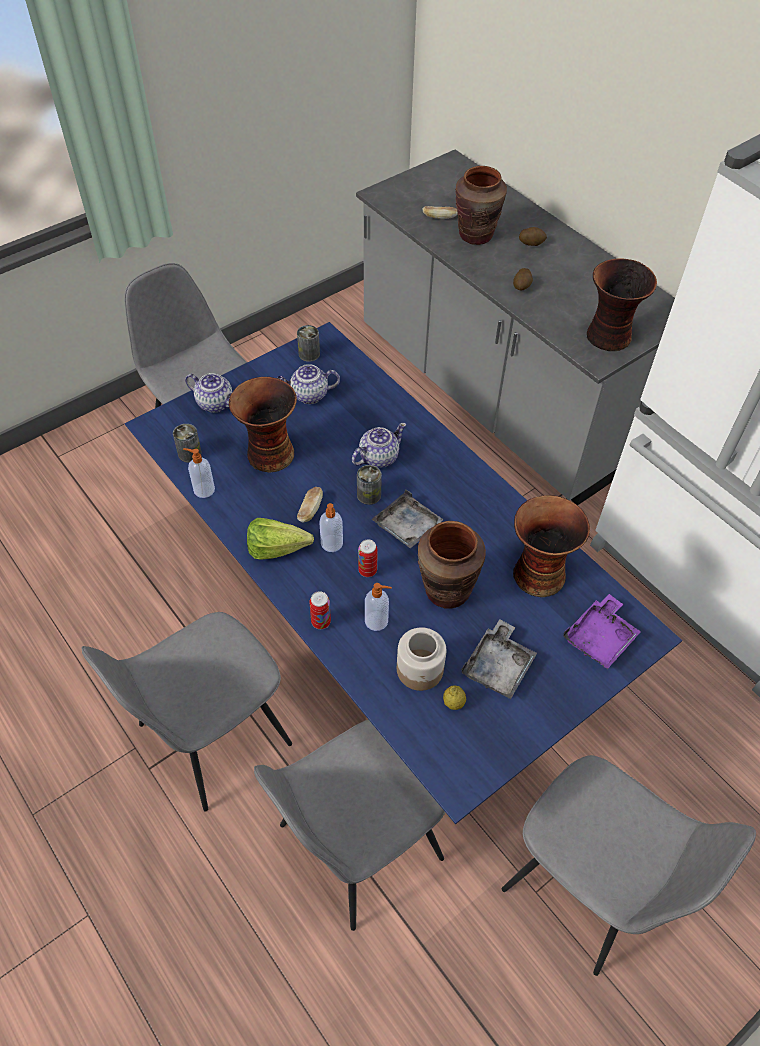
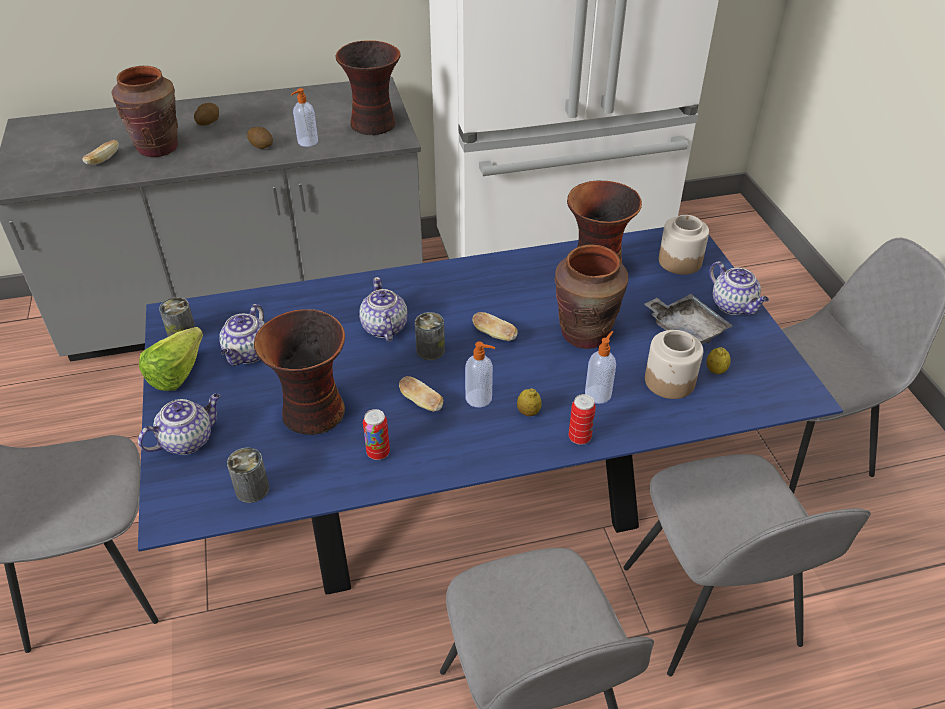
camera: 65 degrees left, 10 degrees down
soap dispenser [183,448,215,498] -> soap dispenser moved to [291,88,318,147]
lettuce [247,518,314,560] -> lettuce moved to [139,327,203,391]
can [358,539,378,577] -> can moved to [363,409,390,460]
grey tray [372,490,443,548] -> bread [472,312,517,341]
purple tray [563,594,641,669] -> jar [659,215,709,275]
none -> lemon [517,388,542,416]
none -> teapot [709,261,769,315]

